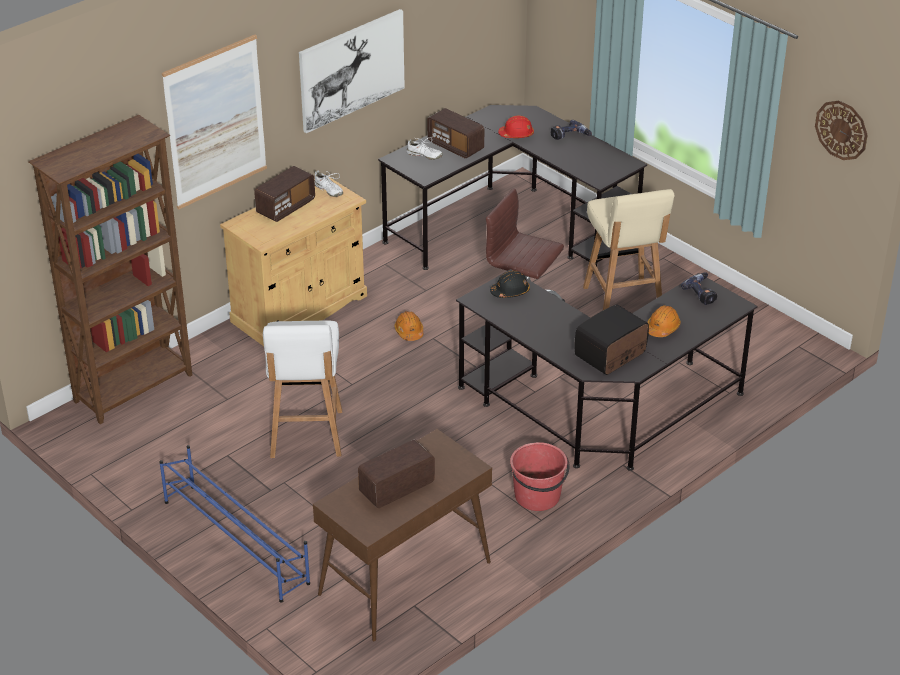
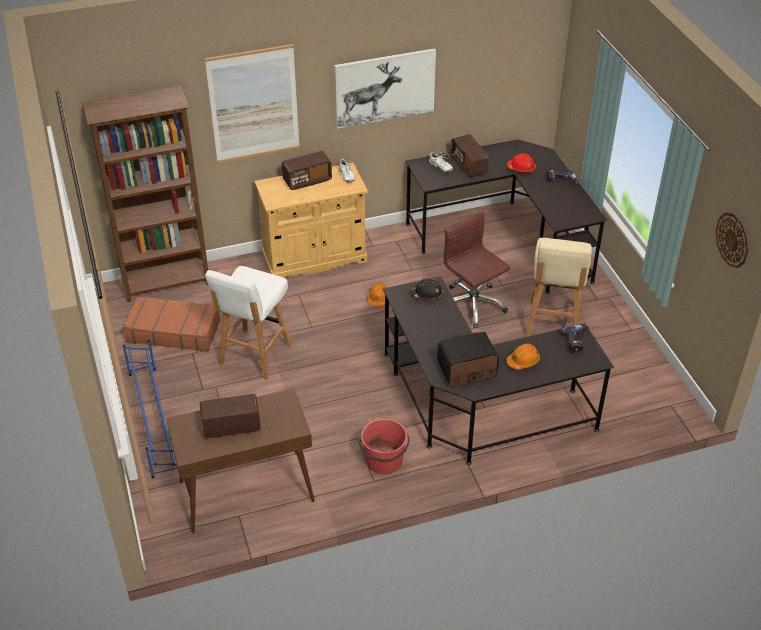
camera: 25 degrees right, 5 degrees up
none -> brown suitcase [123,296,220,352]

